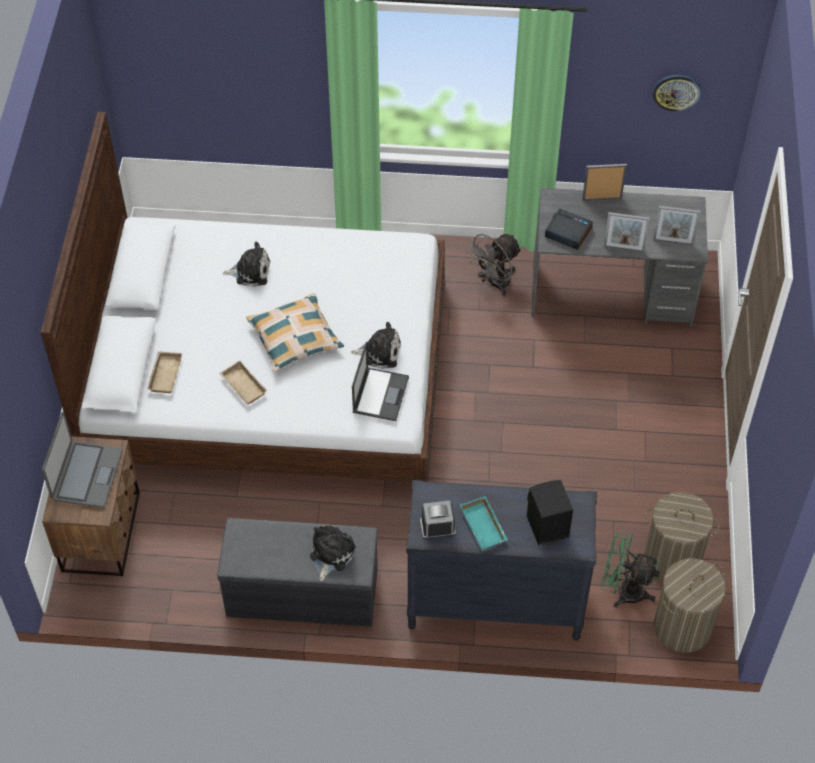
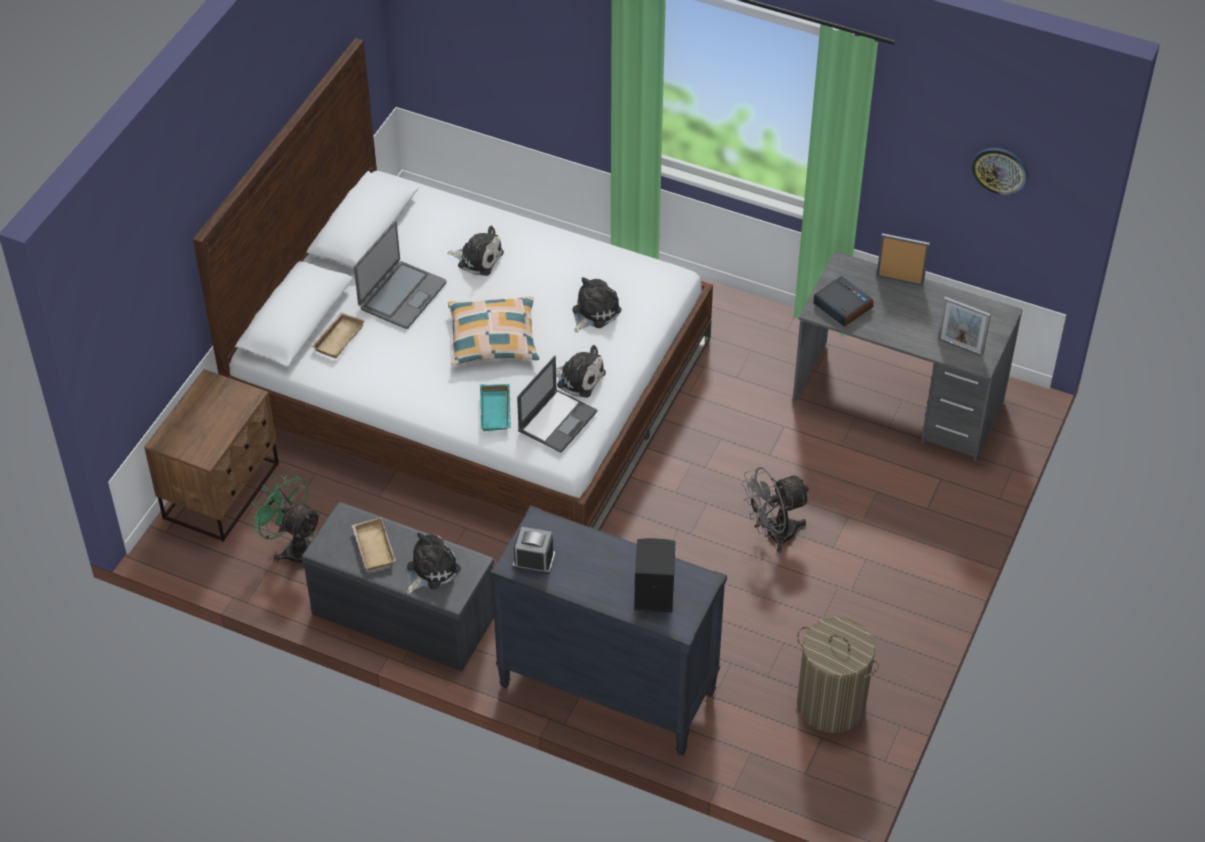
camera: 20 degrees right, 5 degrees down
laptop [42,412,122,508] -> laptop moved to [354,221,447,329]
beige tray [219,361,267,404] -> beige tray moved to [352,517,396,570]
turquoise tray [460,496,508,550] -> turquoise tray moved to [480,384,511,432]
grey fan [465,234,522,296] -> grey fan moved to [741,467,811,553]
green fan [601,531,660,608] -> green fan moved to [248,473,321,563]
picture frame [604,212,650,252] -> none
laundry basket [653,558,726,653] -> none
none -> plush toy [572,277,622,333]

